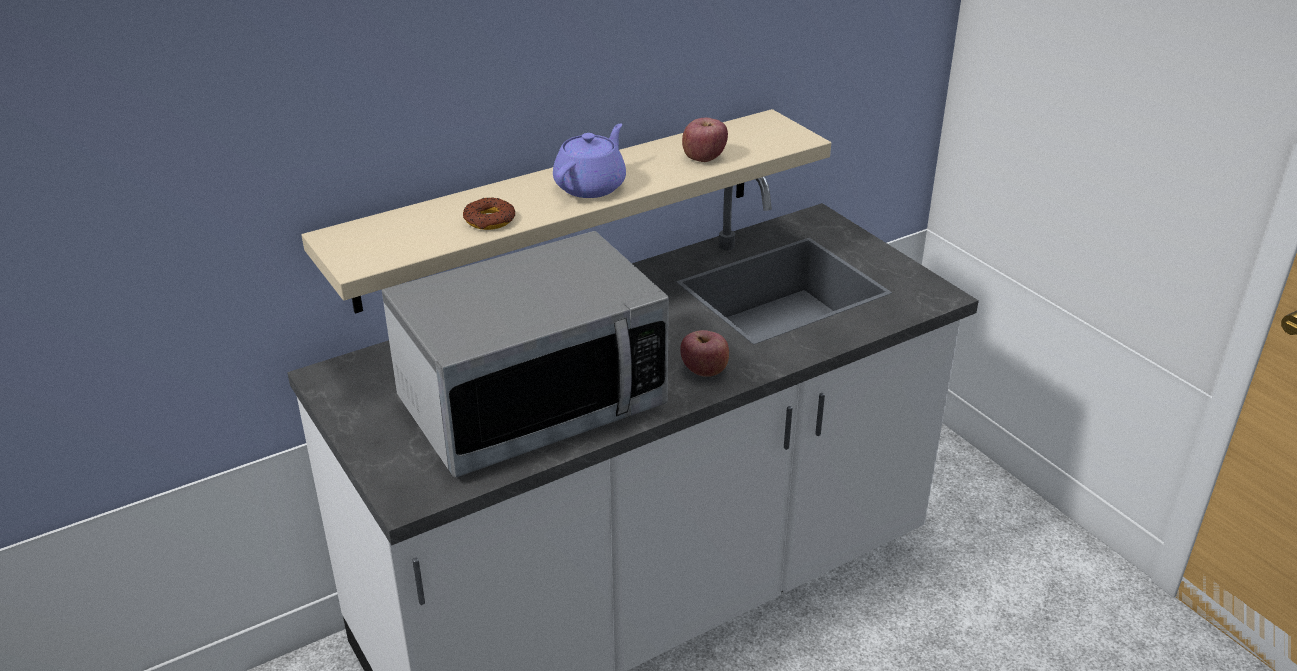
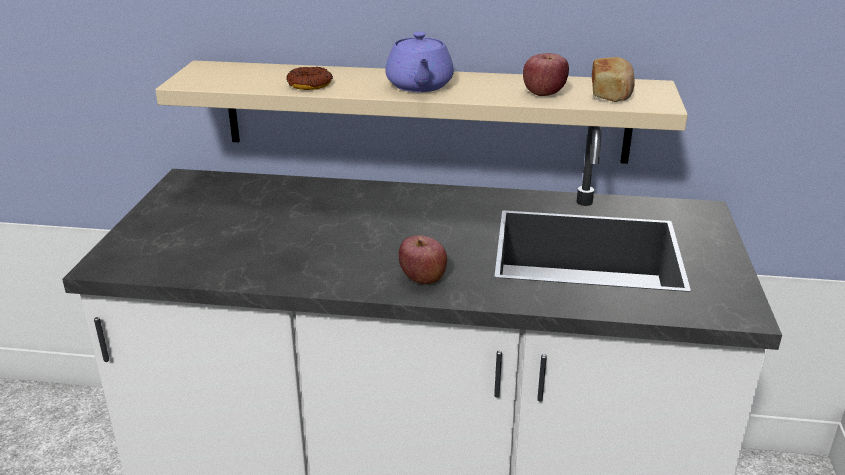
camera: 40 degrees right, 5 degrees down
microwave [382,231,669,478] -> none
purple teapot [553,123,626,198] -> purple teapot turned 105 degrees clockwise [385,32,454,92]
none -> bread [592,57,635,102]

